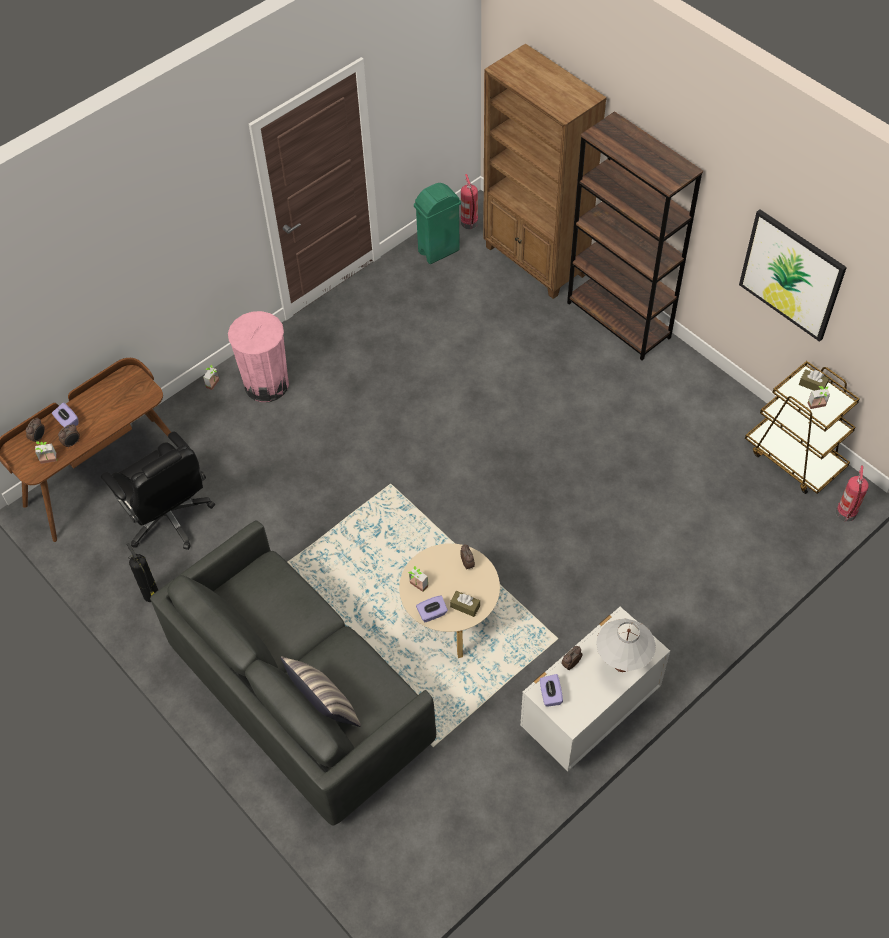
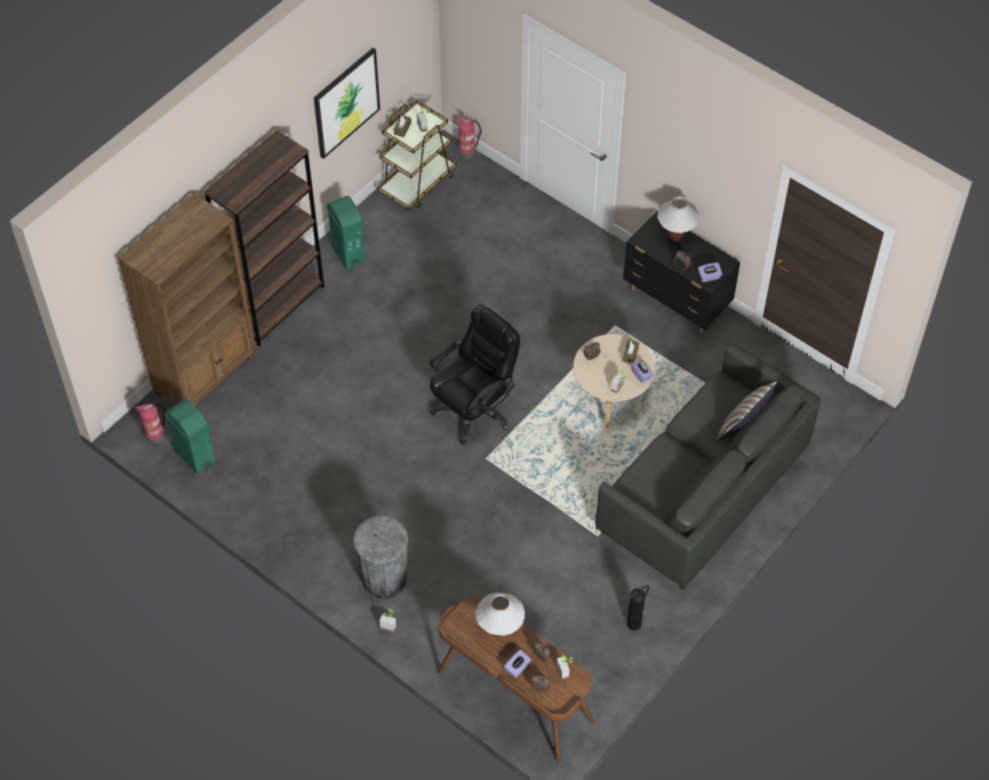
camera: 100 degrees left, 0 degrees up
black office chair [101,432,215,550] -> black office chair moved to [429,304,520,445]
pink trash can [228,311,289,402] -> grey trash can [353,516,408,598]
white dresser [520,607,670,771] -> black dresser [623,212,740,334]
none -> green trash can [326,196,365,270]
none -> white table lamp [476,592,525,638]

